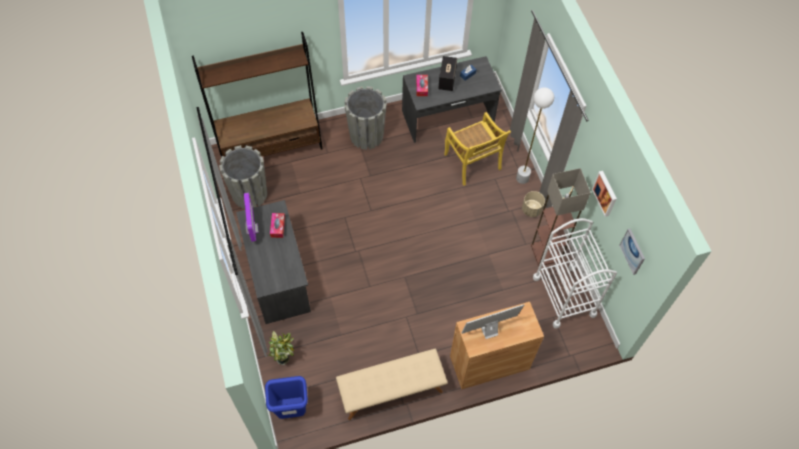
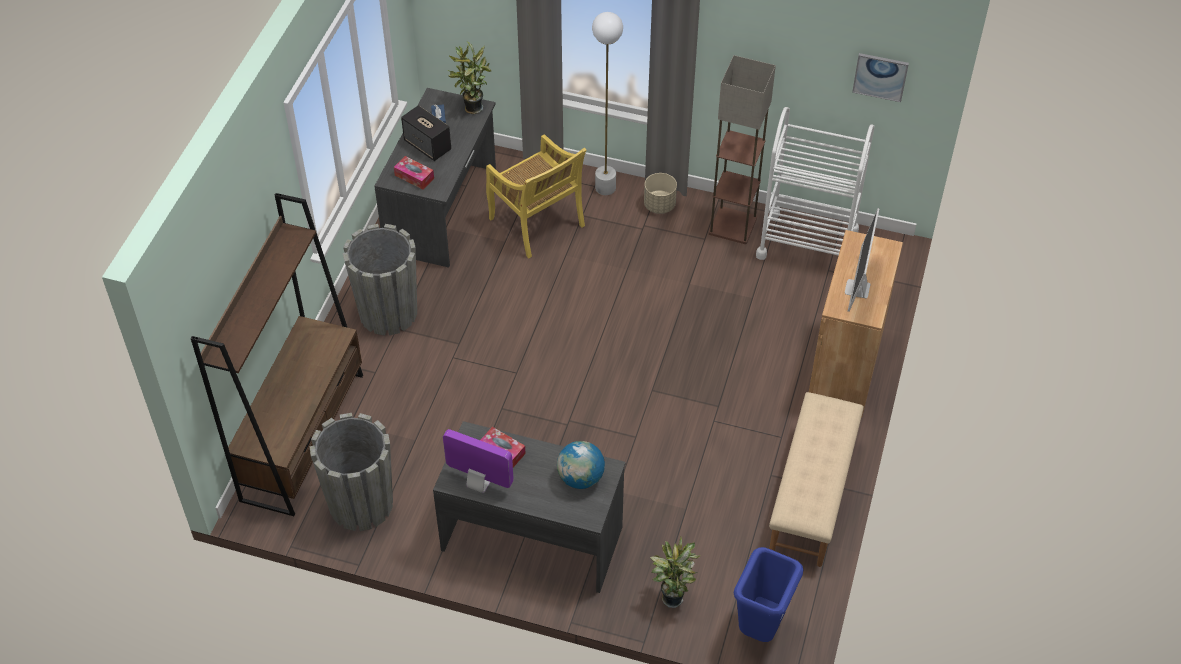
camera: 55 degrees left, 10 degrees down
yellow chair [444,112,511,186] -> yellow chair turned 45 degrees clockwise [486,134,586,258]
picture [592,171,617,217] -> none
none -> potted plant [447,41,491,114]
none -> globe [557,441,605,489]

